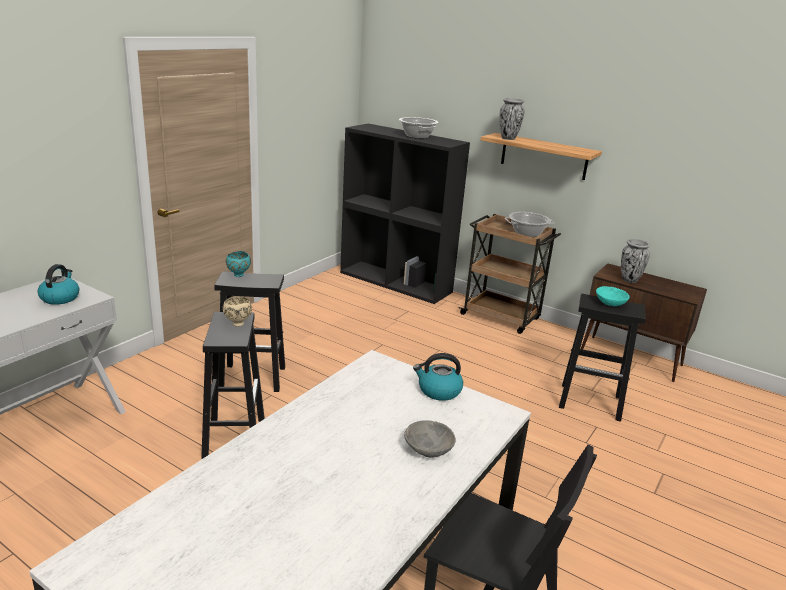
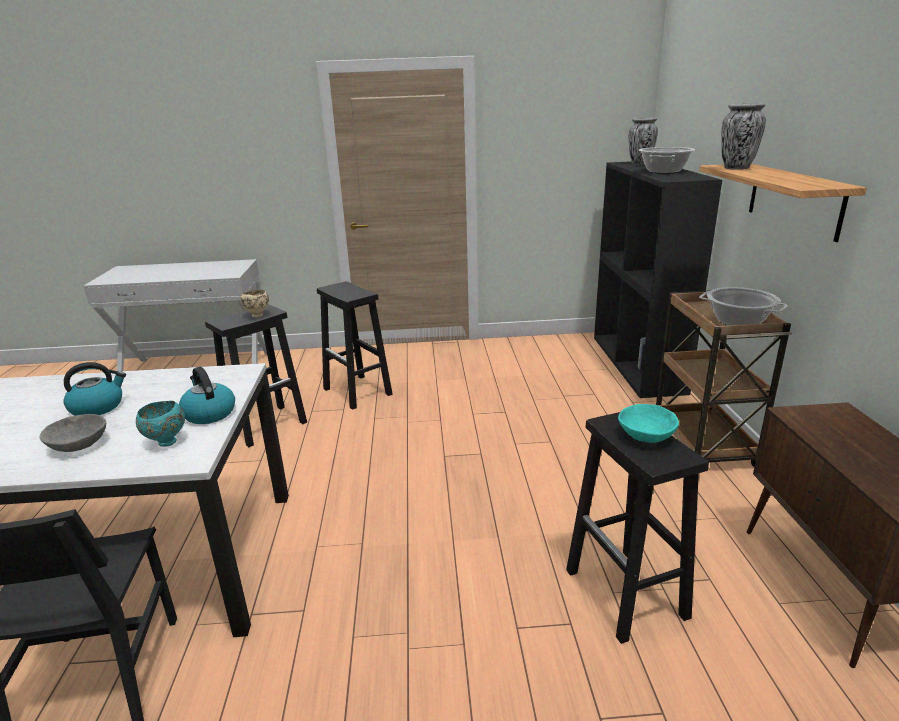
camera: 55 degrees right, 0 degrees up
kettle [38,264,80,305] -> kettle moved to [63,362,126,416]
turquoise bowl [226,251,251,277] -> turquoise bowl moved to [136,401,185,447]
vase [621,239,650,283] -> vase moved to [629,118,658,165]

